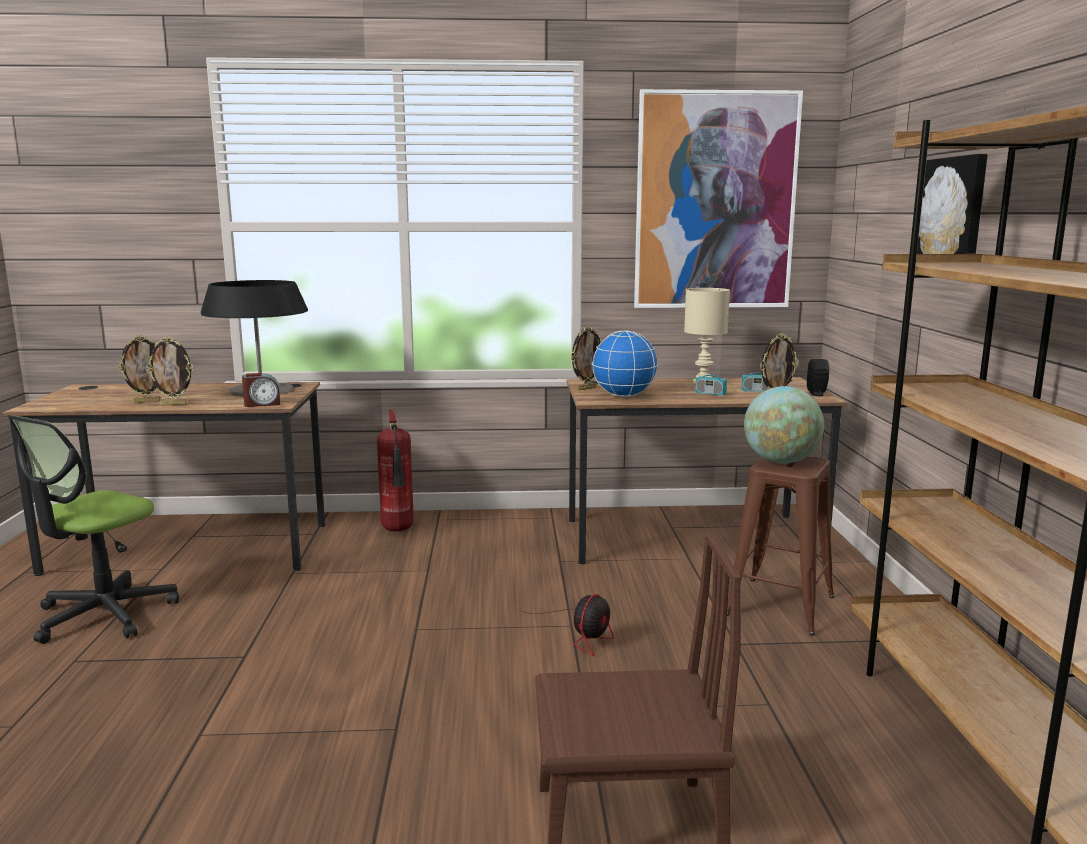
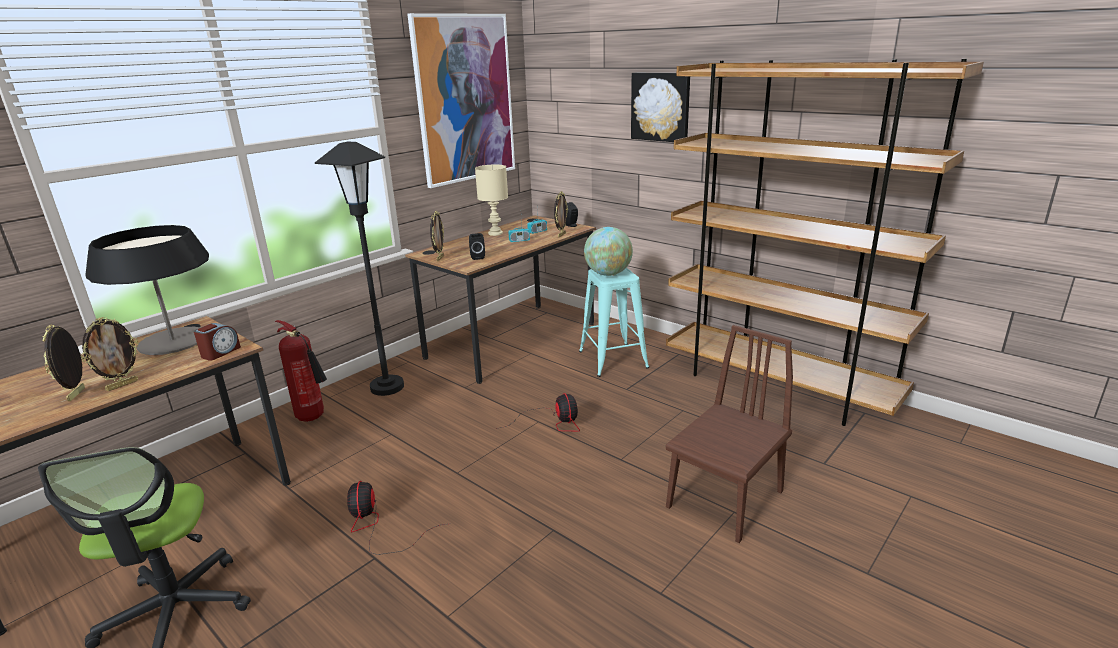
camera: 45 degrees left, 10 degrees up
picture frame [118,335,161,403] -> picture frame turned 150 degrees clockwise [42,325,85,401]
globe [592,330,658,397] -> black speaker [469,233,485,260]
brown stool [727,456,835,636] -> turquoise stool [579,267,649,377]
none -> black floor lamp [315,142,404,396]
none -> fan [347,481,446,555]

